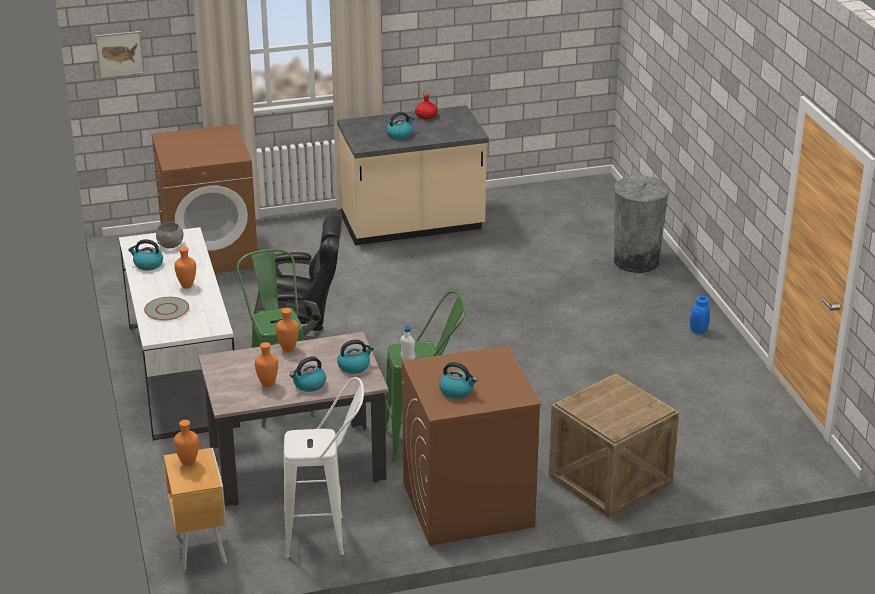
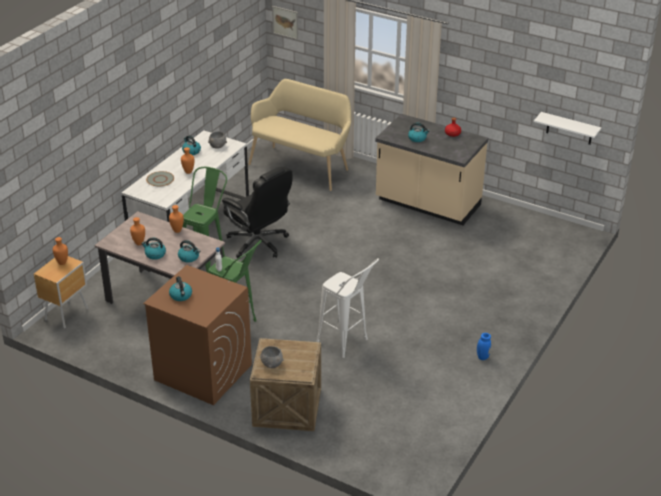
camera: 45 degrees right, 5 degrees up
brown washing machine [152,124,258,273] -> beige bench [248,79,351,191]
white stool [284,377,364,557] -> white stool moved to [317,258,379,358]
grey trash can [614,175,670,273] -> none
none -> grey bowl [260,346,283,368]
none -> white shelf [534,112,601,145]

